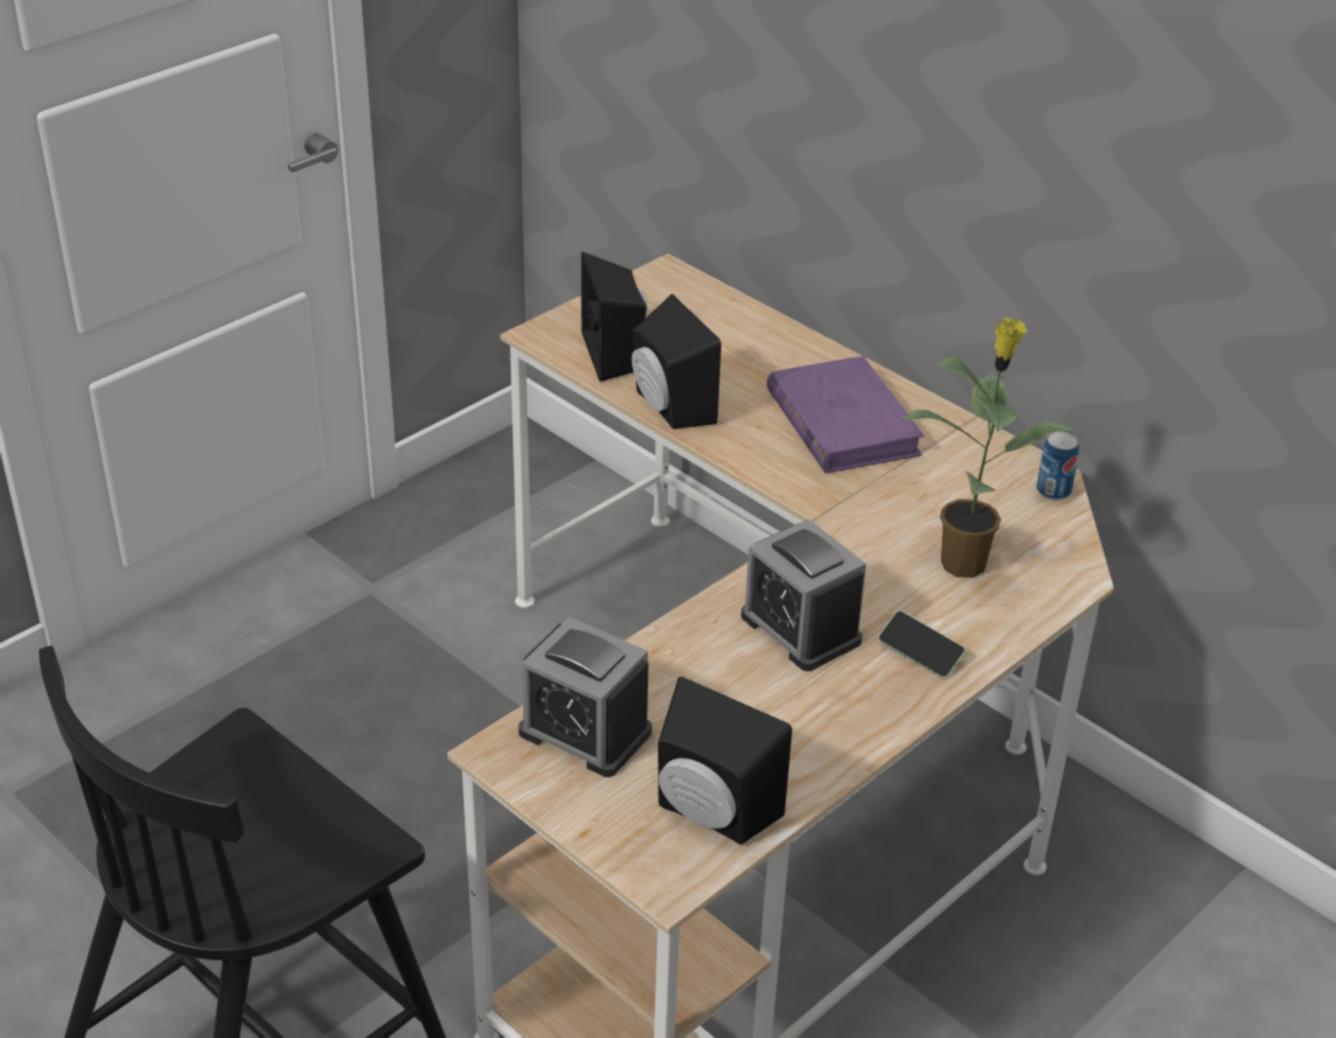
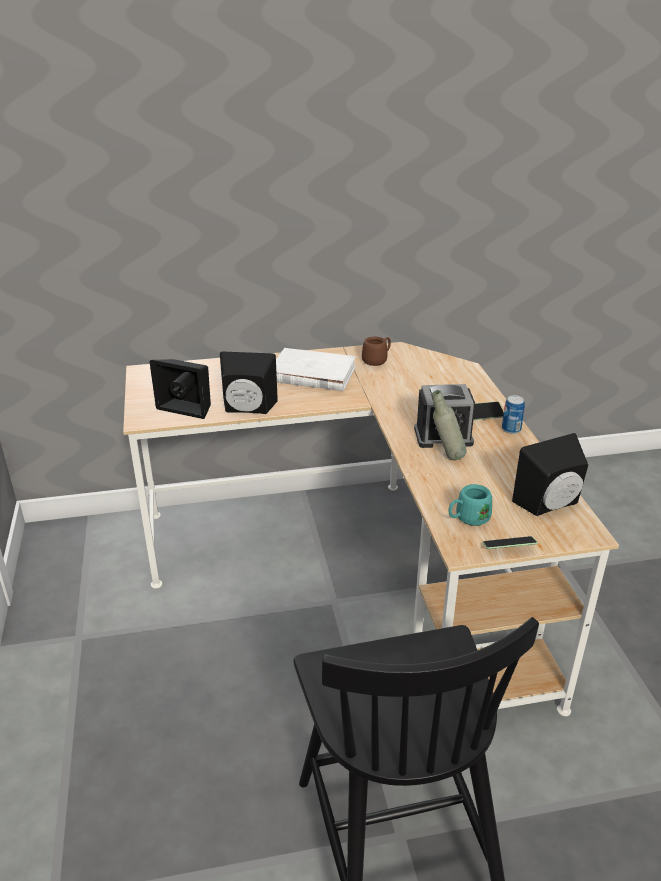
camera: 55 degrees left, 5 degrees down
alarm clock [518,617,652,777] -> turquoise mug [448,484,492,526]
purple book [767,356,924,473] -> white book [276,348,356,391]
potted plant [900,317,1079,578] -> none
can [1036,432,1079,500] -> can moved to [502,395,525,434]
none -> brown mug [362,337,391,366]
none -> grey bottle [432,390,467,461]
none -> phone [483,536,538,549]

